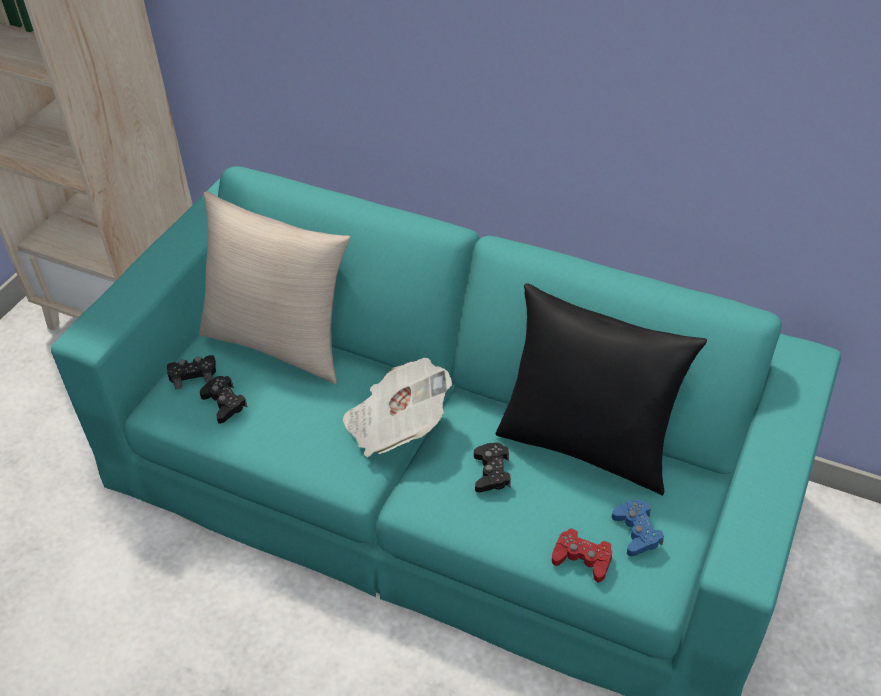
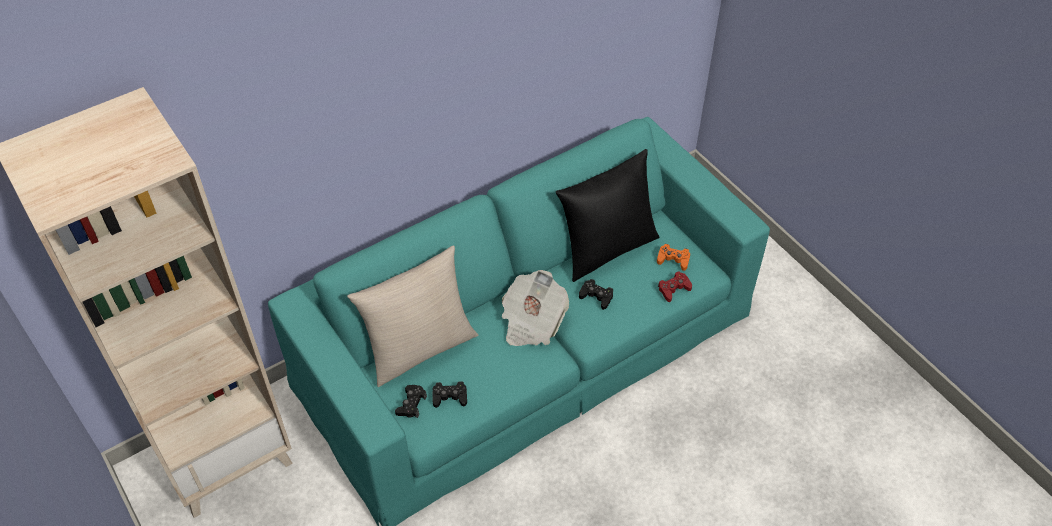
camera: 60 degrees left, 5 degrees up
blue game controller [612,499,664,556] -> orange game controller [657,244,690,271]

